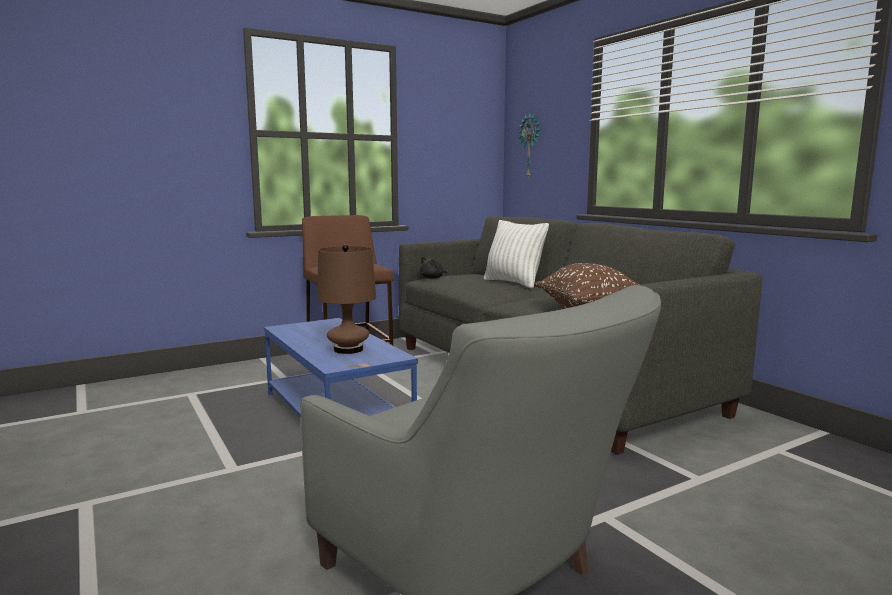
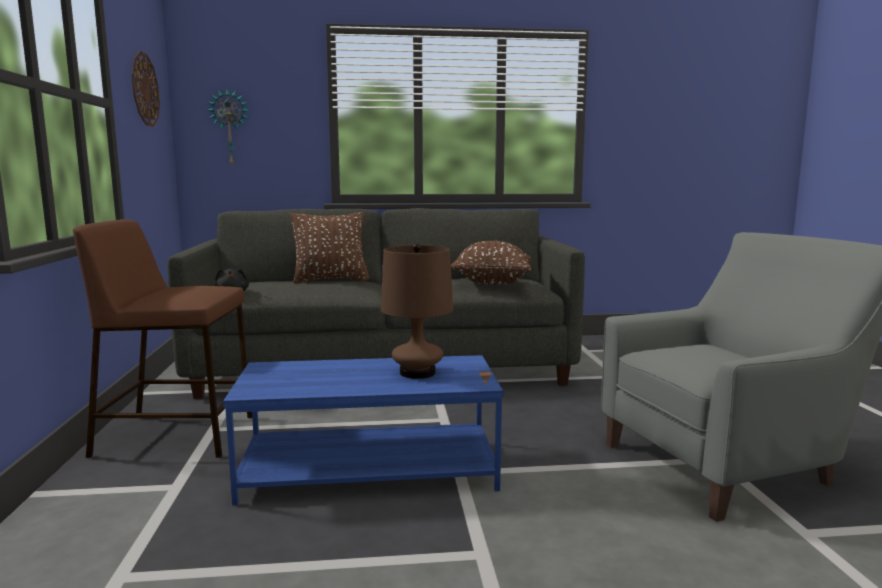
camera: 65 degrees left, 0 degrees up
white pillow [484,220,549,288] -> brown pillow [290,212,369,284]
none -> wall clock [132,51,160,127]

